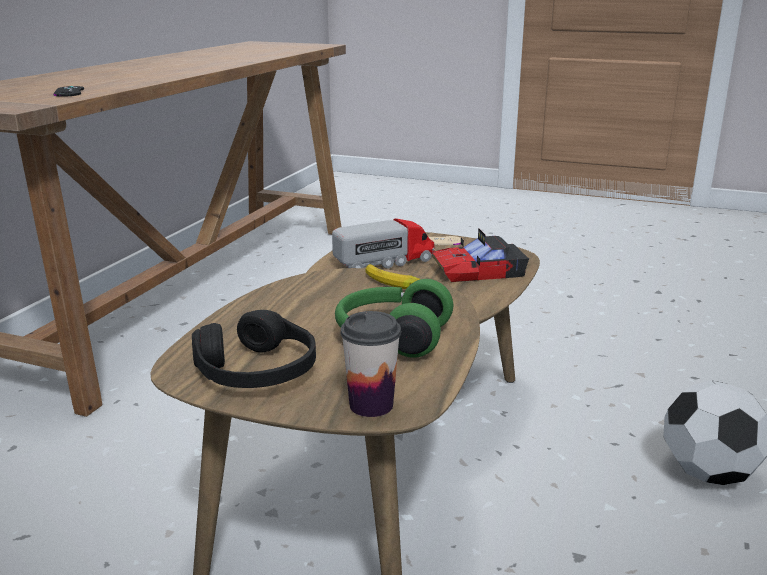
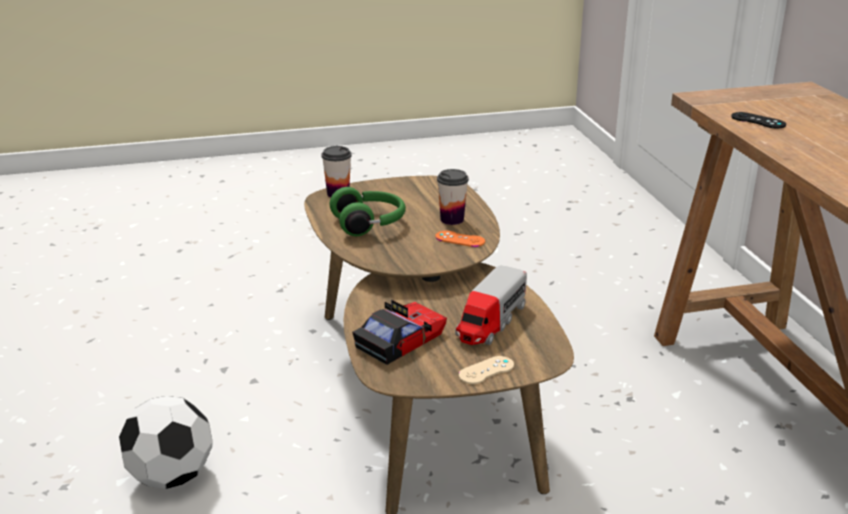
camera: 145 degrees right, 5 degrees up
black headphones [192,310,316,388] -> none
banana [366,264,420,289] -> none
none -> orange game controller [435,231,485,247]
none -> cup [437,169,469,225]

